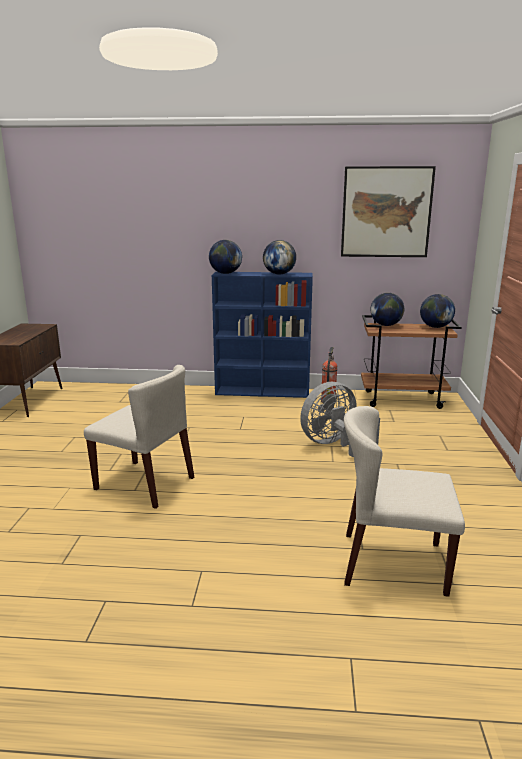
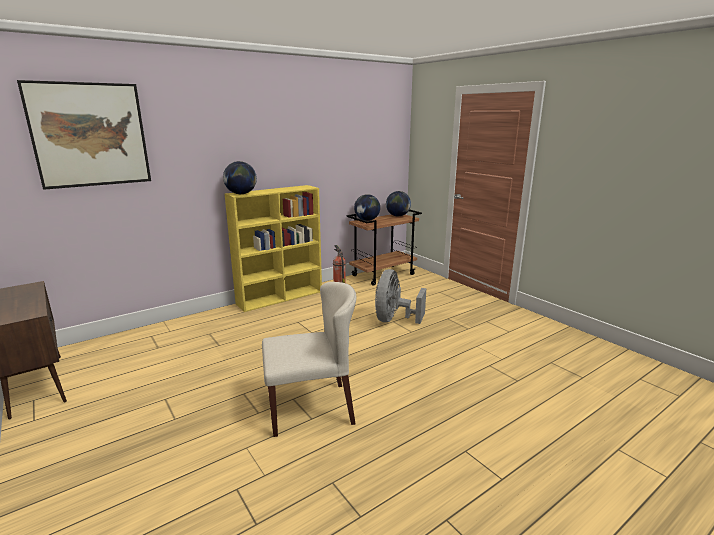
camera: 40 degrees left, 0 degrees up
blue bookcase [212,272,313,398] -> yellow bookcase [225,185,322,312]
globe [263,240,296,274] -> none
picture [341,166,436,257] -> picture moved to [17,80,151,190]
beige chair [344,406,465,597] -> none

